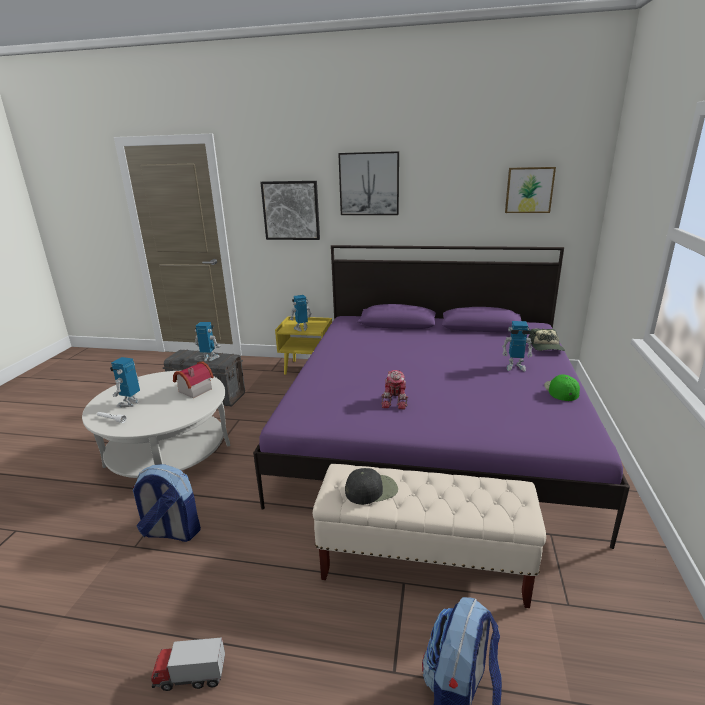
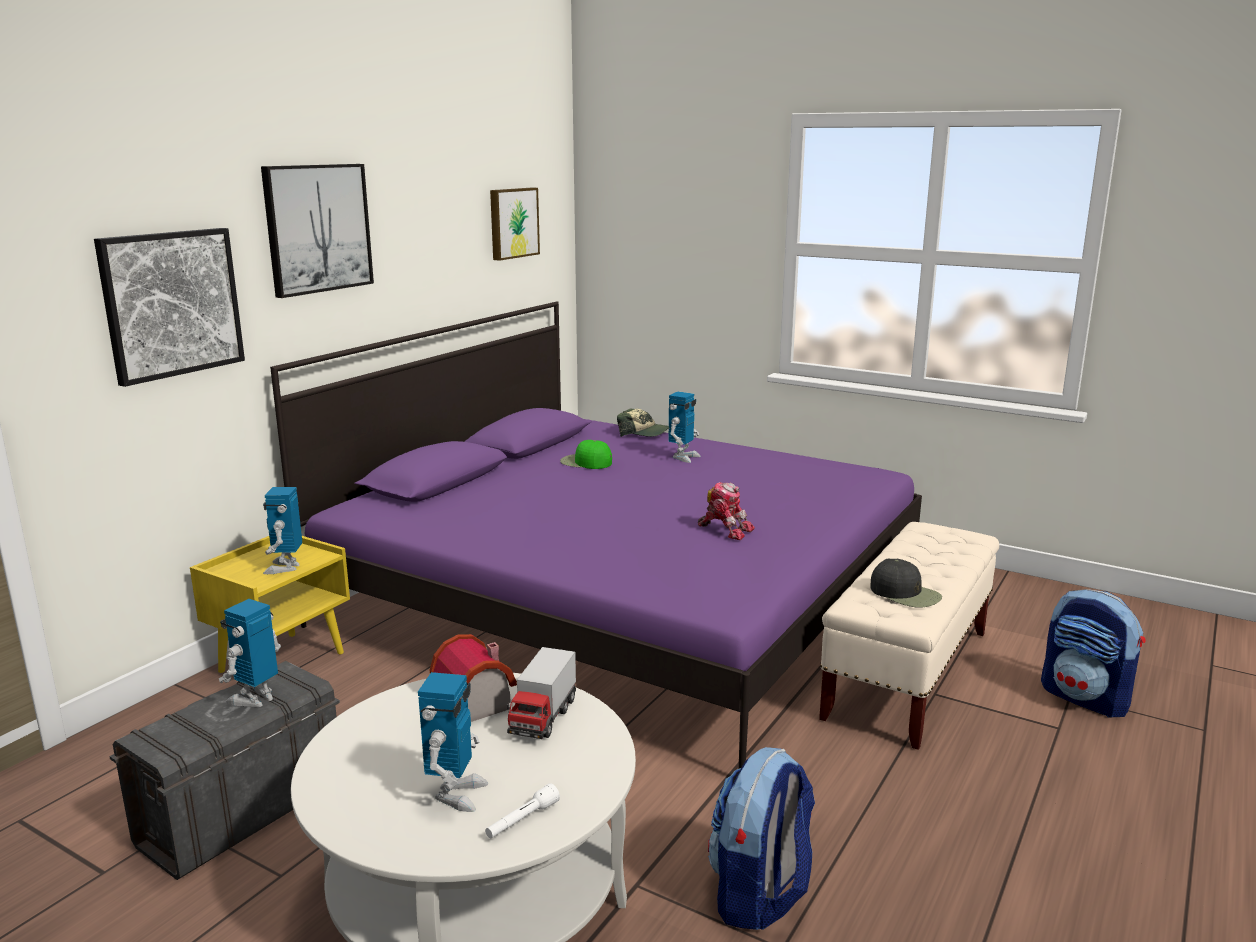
camera: 70 degrees left, 5 degrees down
toy robot [110,357,140,408] -> toy robot turned 120 degrees counterclockwise [418,672,488,812]
toy truck [151,637,225,691] -> toy truck moved to [507,647,576,739]
black cap [345,468,398,505] -> black cap turned 135 degrees clockwise [871,559,942,608]
green cap [544,374,580,401] -> green cap moved to [560,440,612,469]

